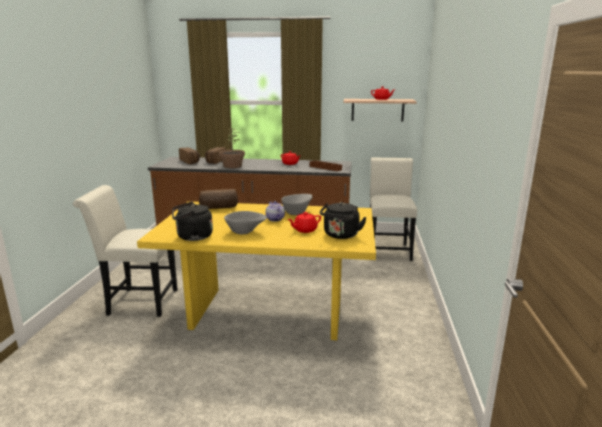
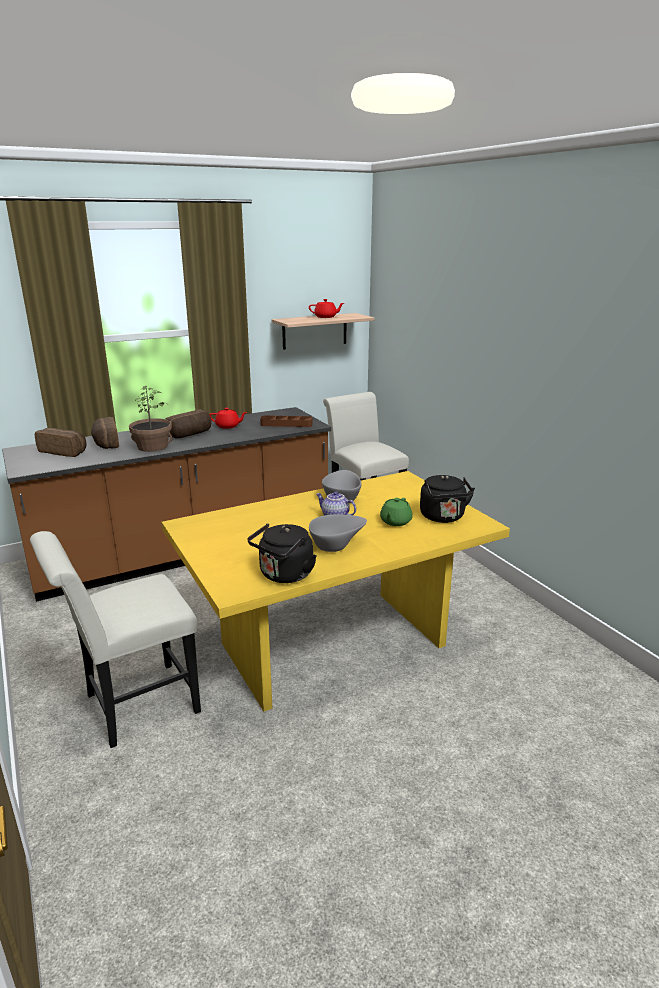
camera: 35 degrees left, 5 degrees up
bread [199,189,238,209] -> bread moved to [165,409,212,439]
red teapot [287,212,321,233] -> green teapot [380,498,413,526]

